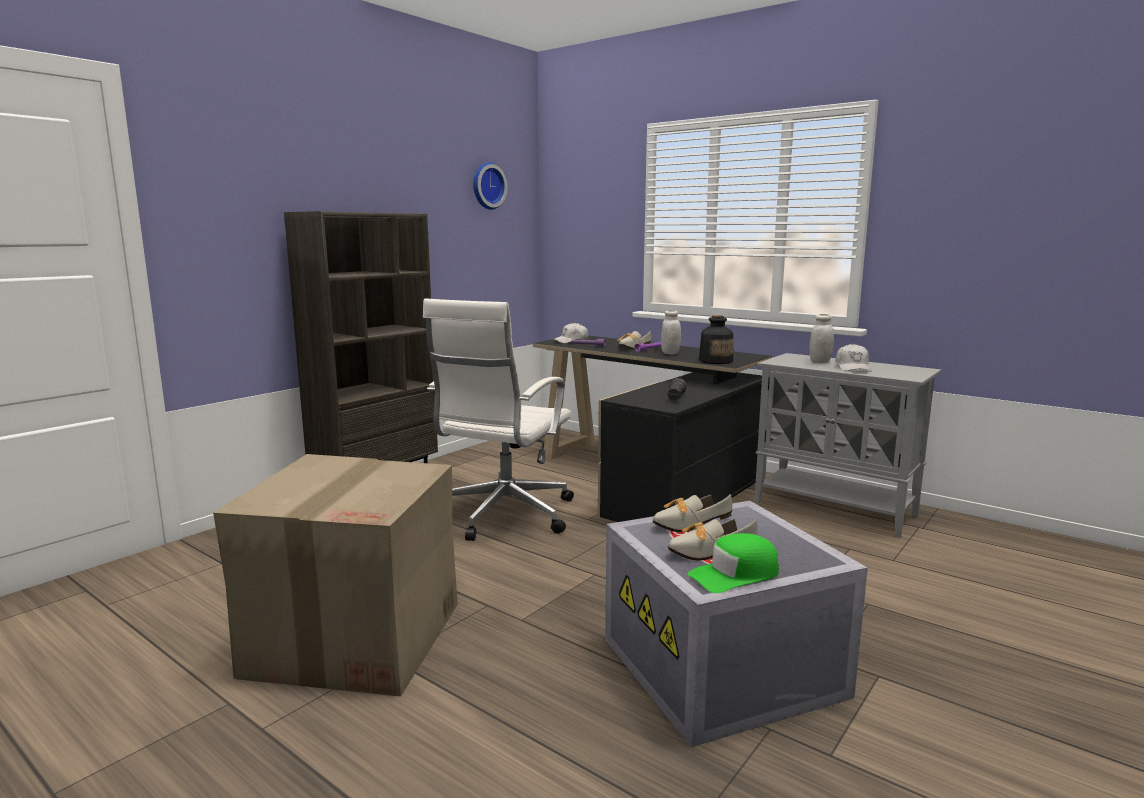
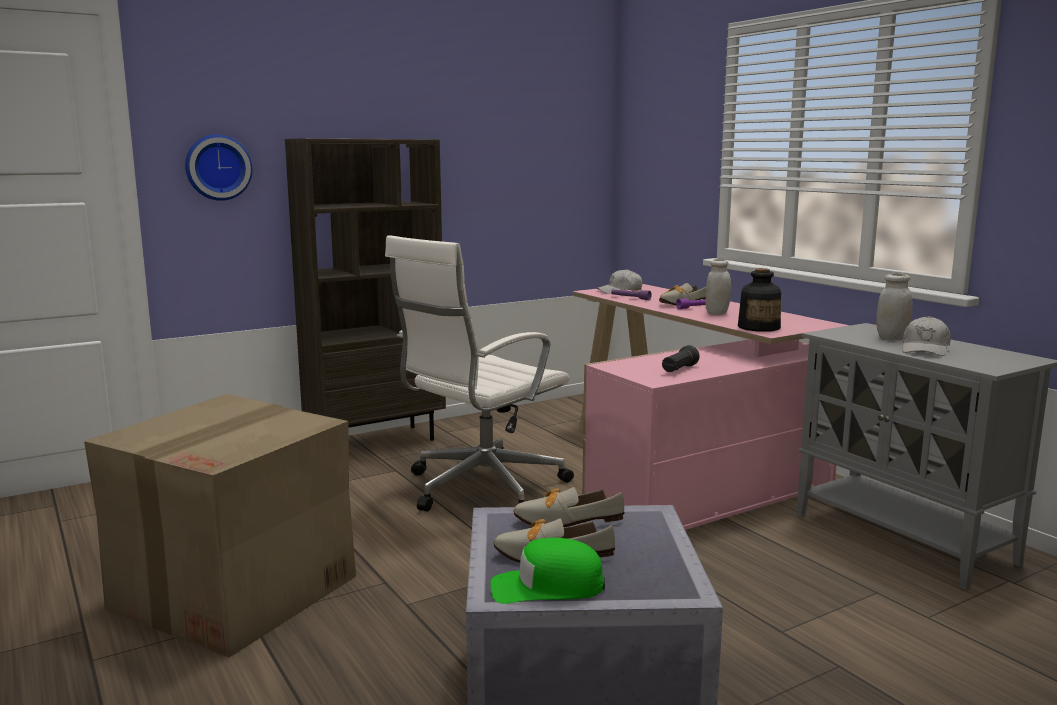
camera: 20 degrees right, 0 degrees up
wall clock [473,162,507,210] -> wall clock moved to [185,134,252,201]
black desk [533,336,773,522] -> pink desk [573,284,850,530]

